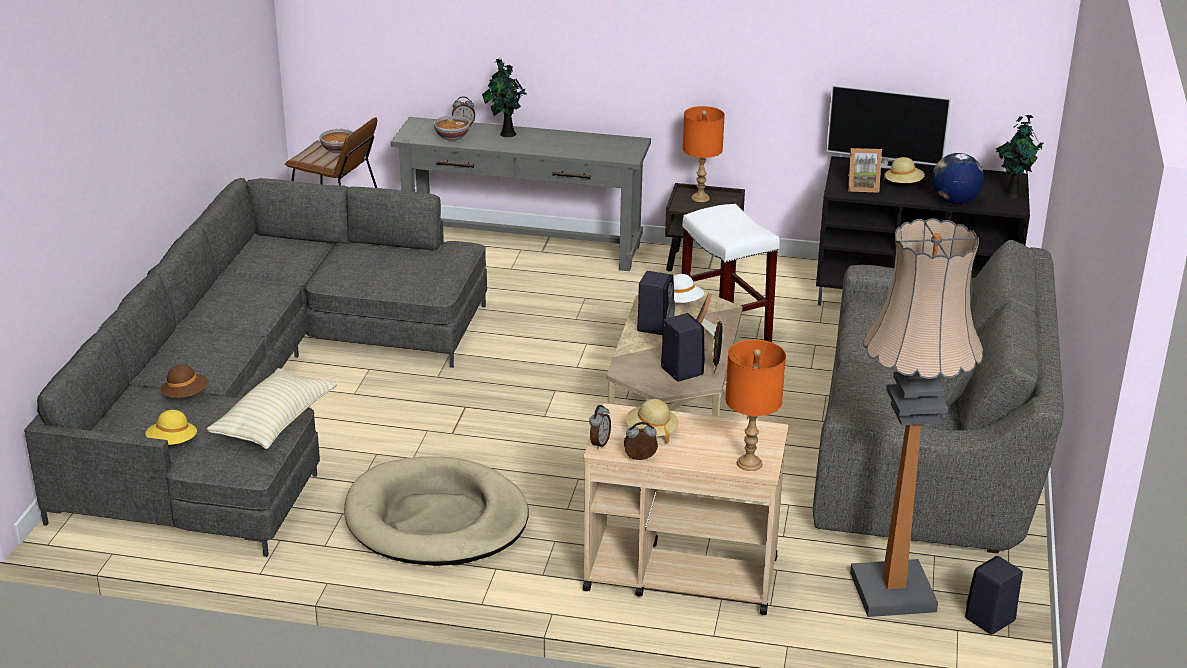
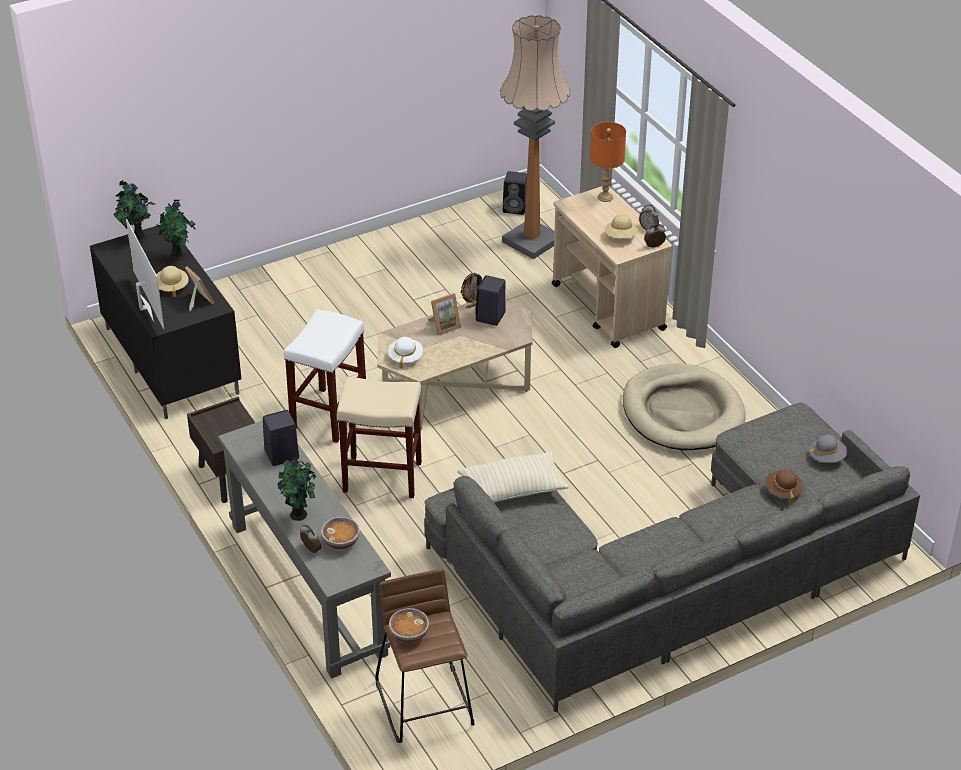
camera: 130 degrees left, 10 degrees up
yellow hat [145,410,197,445] -> grey hat [809,435,847,463]
beige pillow [207,368,337,449] -> beige pillow moved to [457,451,569,502]
black speaker [637,271,675,335] -> black speaker moved to [263,410,299,466]
orange table lamp [683,106,725,202] -> none
grey sofa [813,240,1063,554] -> none
globe [932,153,984,204] -> potted plant [156,200,195,261]
none -> beige stool [337,376,422,498]

